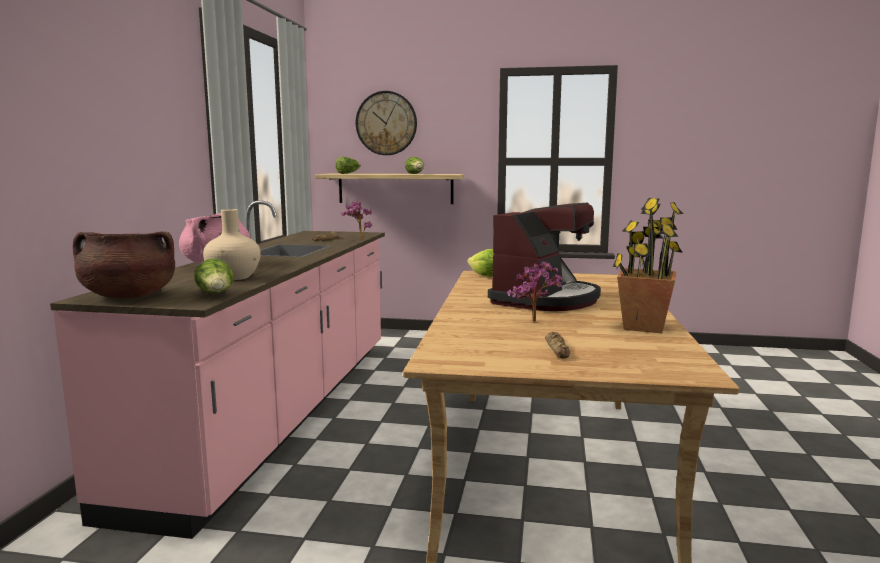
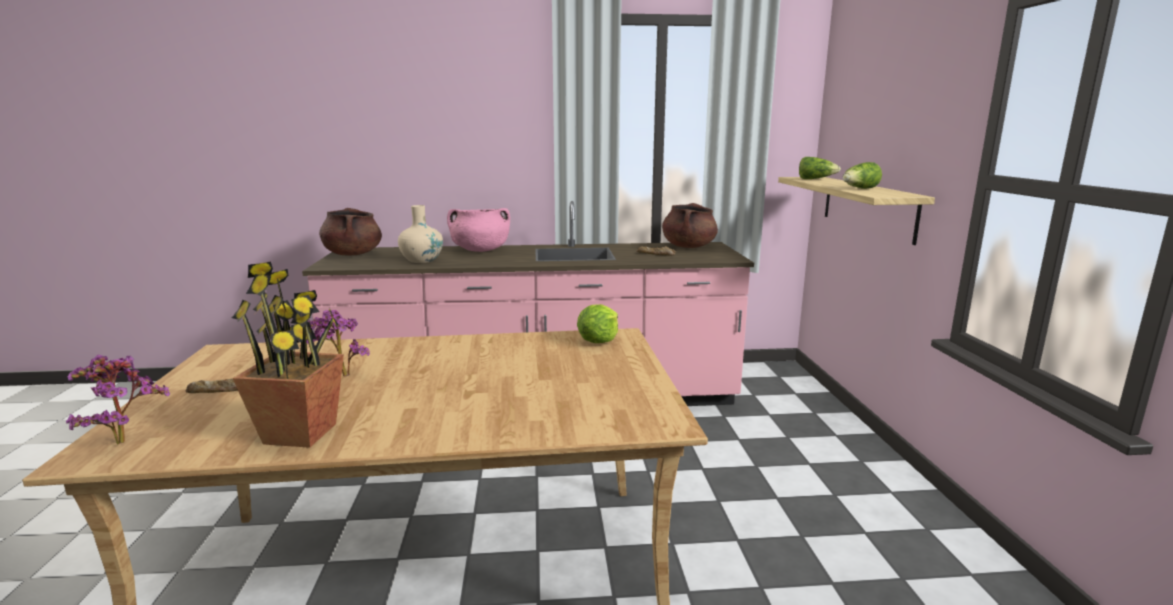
camera: 75 degrees right, 5 degrees up
lettuce [194,258,234,293] -> none
potted plant [341,202,372,239] -> potted plant moved to [66,355,170,445]
wall clock [356,91,417,155] -> none
coffee machine [488,203,601,311] -> none
none -> brown cooking pot [662,203,718,248]

